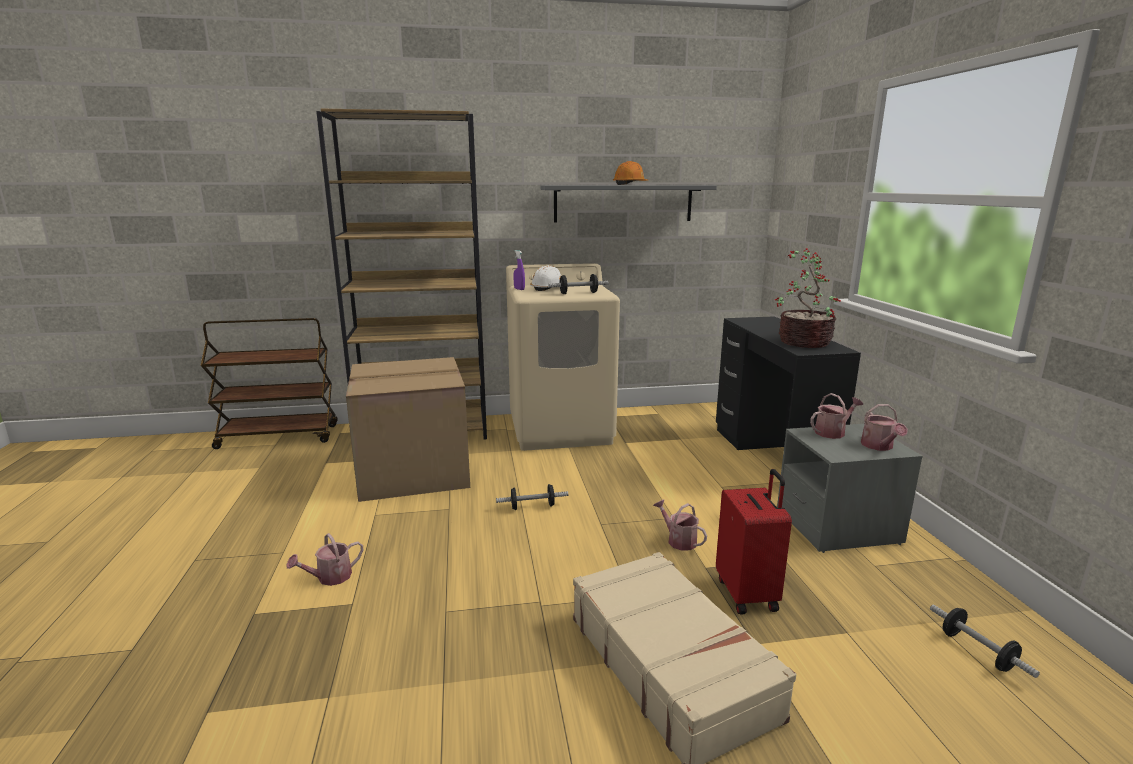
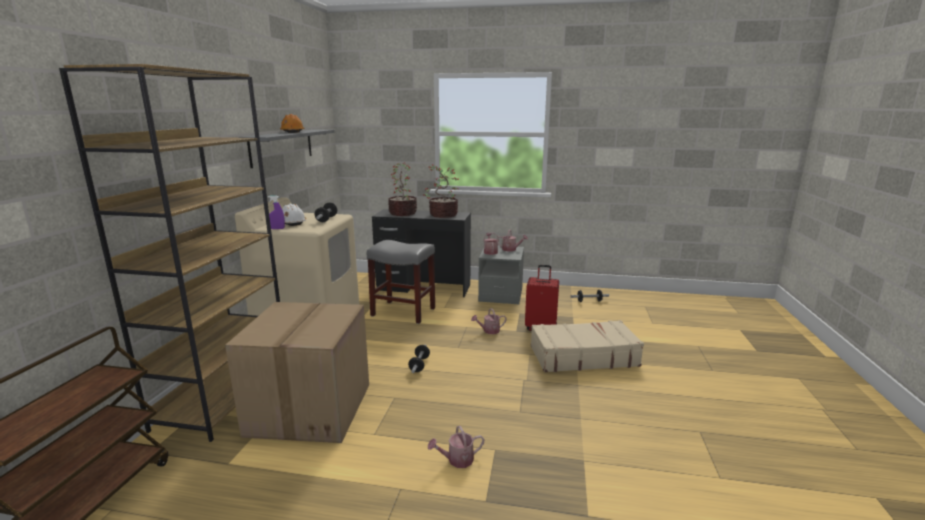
camera: 70 degrees left, 0 degrees up
watering can [287,533,363,586] -> watering can turned 90 degrees clockwise [428,426,484,468]
none -> grey stool [367,240,435,324]
none -> potted plant [388,162,417,216]

